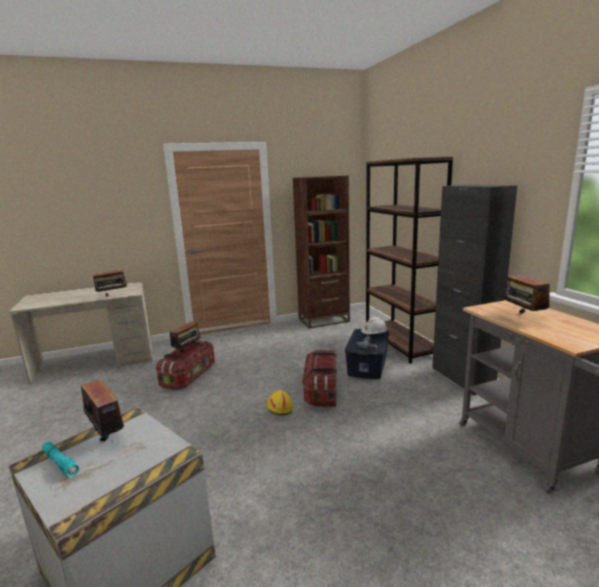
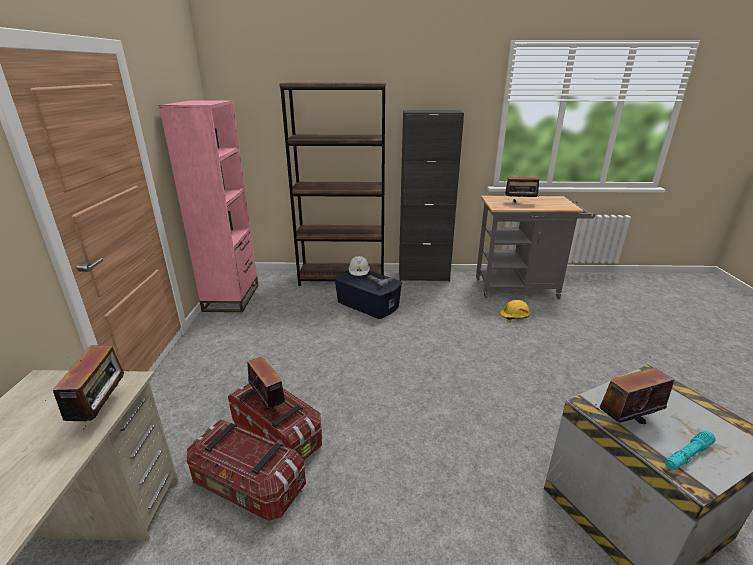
camera: 70 degrees left, 10 degrees up
yellow hard hat [266,390,293,415] -> yellow hard hat moved to [500,300,530,322]
brown bookcase [293,176,350,329] -> pink bookcase [159,101,259,312]
storage box [302,349,337,407] -> storage box moved to [186,419,306,521]

